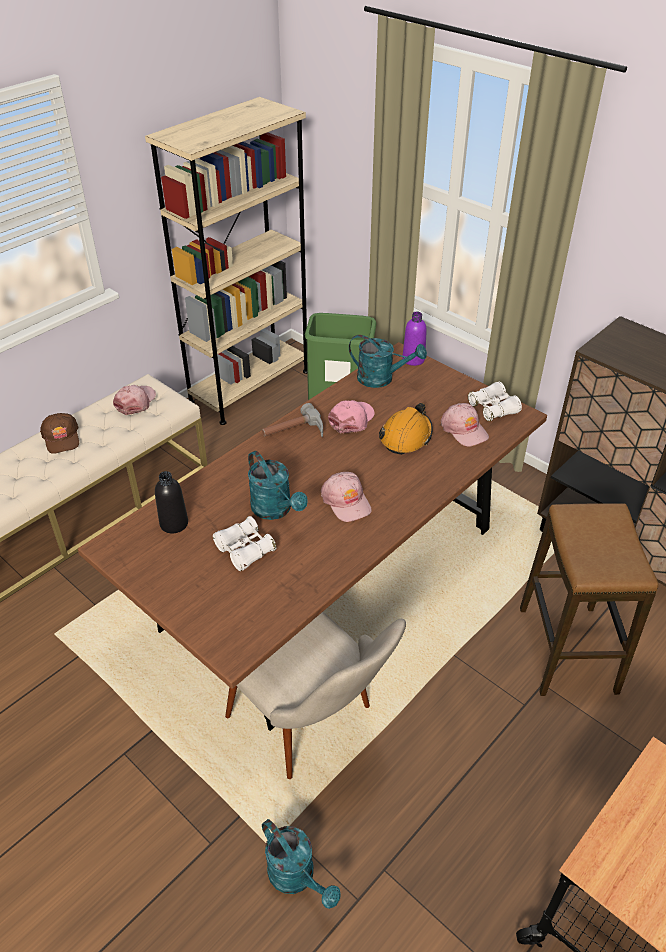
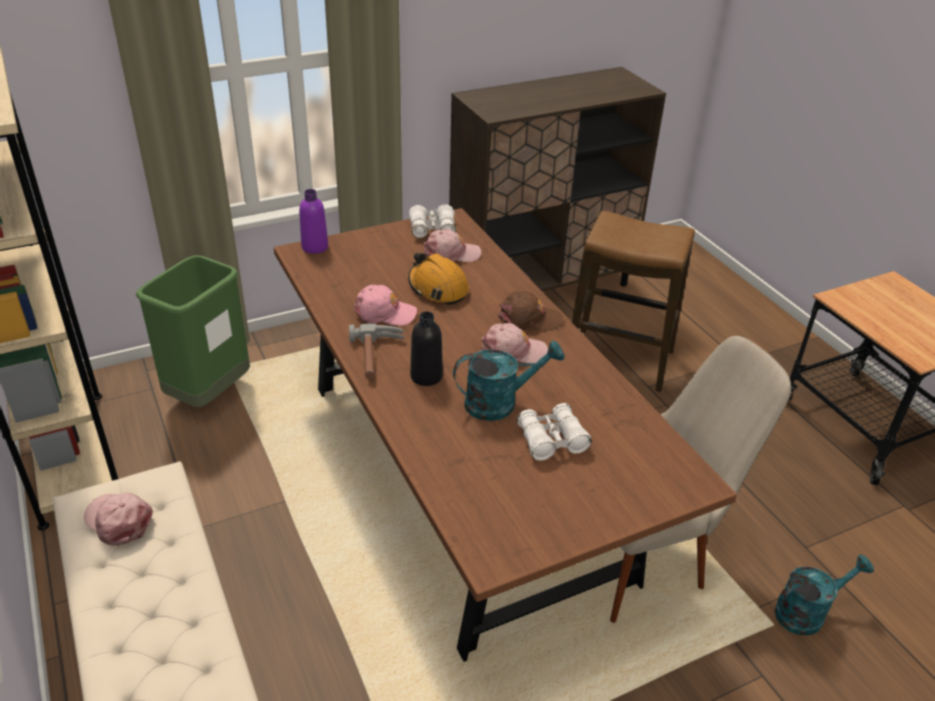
camera: 70 degrees left, 5 degrees down
brown cap [40,413,79,454] -> brown cap moved to [498,291,562,331]
black bottle [155,471,188,533] -> black bottle moved to [410,311,443,386]
pink cap [328,400,374,434] -> pink cap turned 135 degrees clockwise [354,285,417,326]
turquoise watering can [349,335,427,388] -> none

